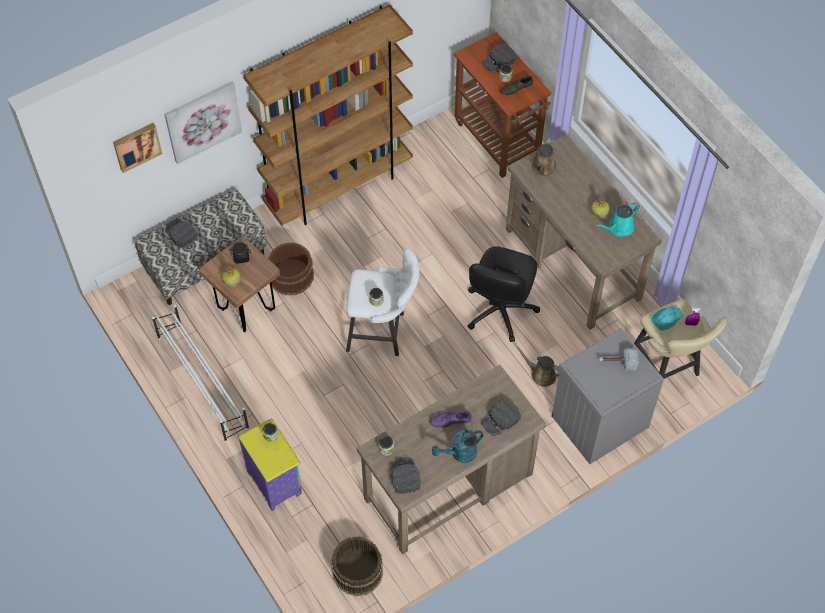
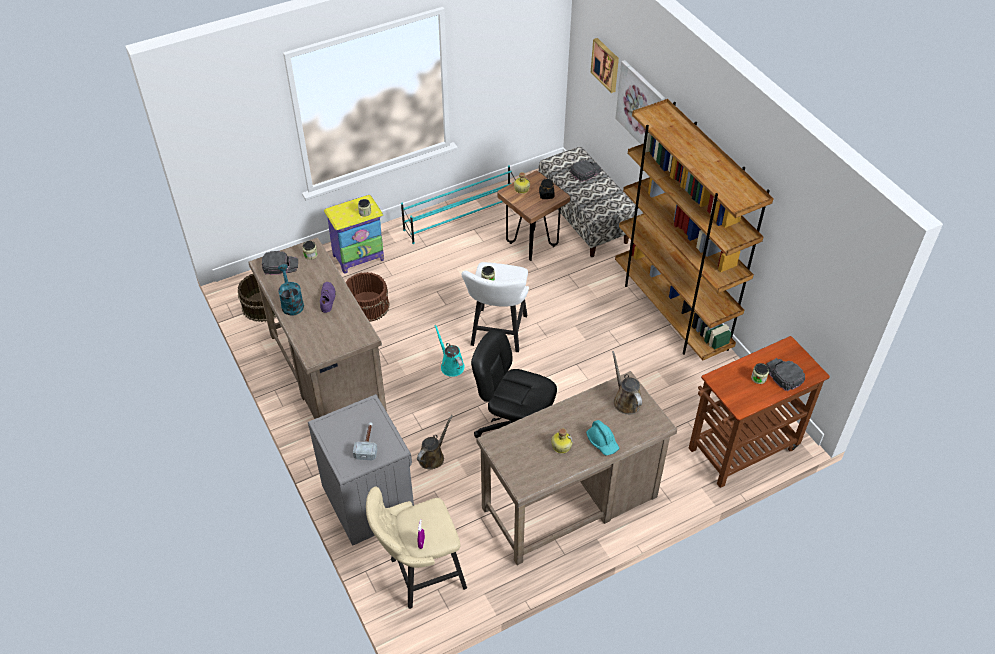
camera: 95 degrees right, 10 degrees down
white shoe rack [152,305,249,442] -> turquoise shoe rack [401,165,520,244]
brown bucket [268,242,314,296] -> brown bucket moved to [345,272,390,322]
black cap [481,399,521,436] -> none
brown shoe [500,76,533,96] -> none
brown watering can [531,138,556,176] -> brown watering can turned 45 degrees clockwise [612,351,642,415]
turquoise watering can [597,202,640,237] -> turquoise watering can moved to [434,325,465,377]
turquoise hard hat [651,305,683,331] -> turquoise hard hat moved to [586,420,619,455]

